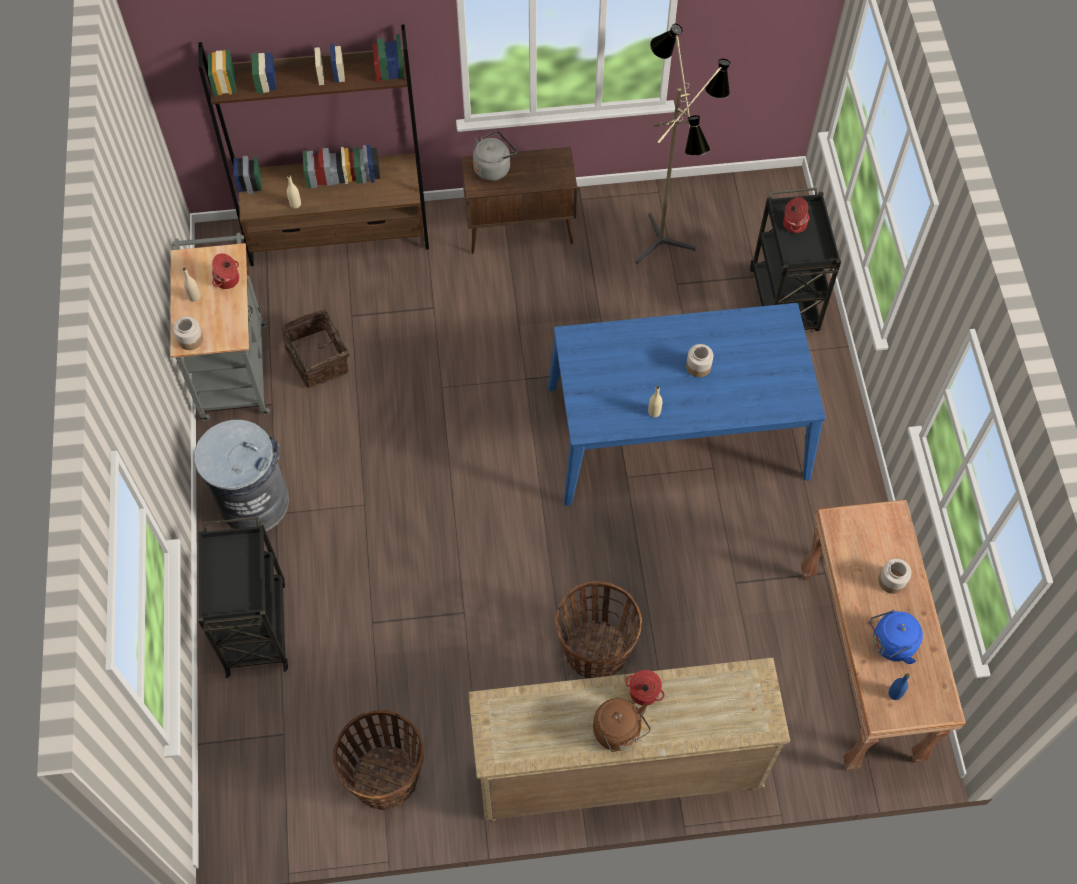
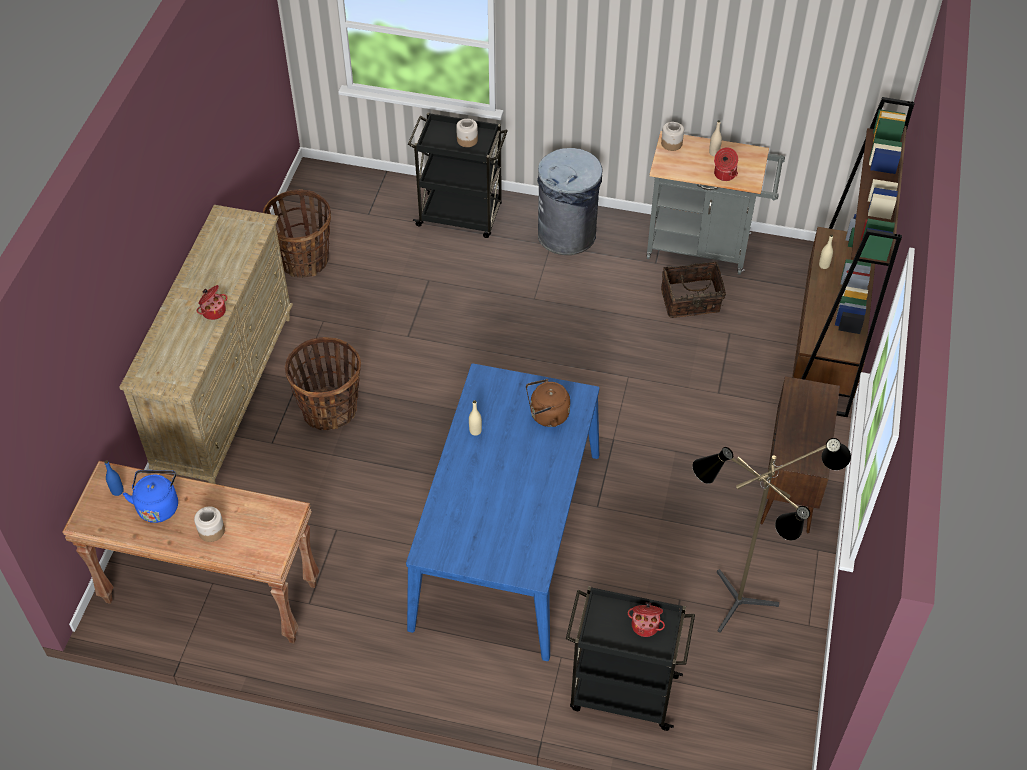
camera: 110 degrees right, 10 degrees down
grey kettle [473,131,517,181] -> none
brown kettle [593,698,650,752] -> brown kettle moved to [526,379,570,427]
jar [686,344,713,377] -> jar moved to [456,119,478,147]

